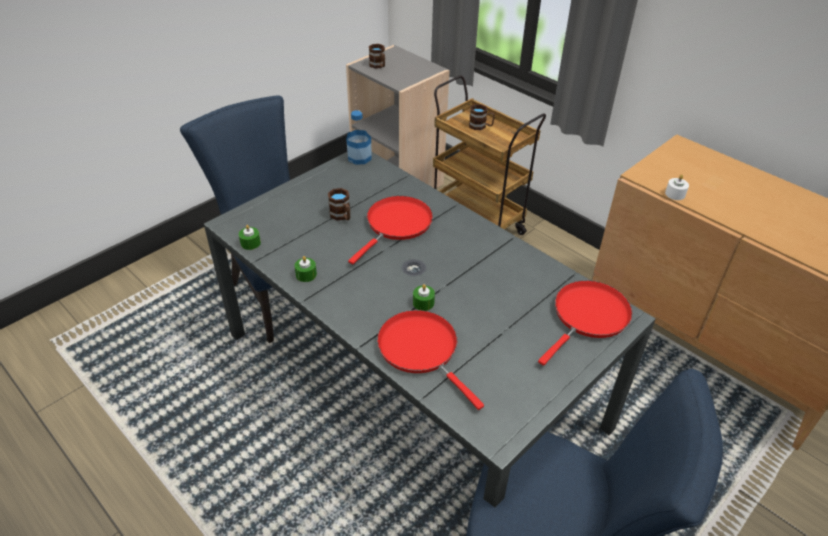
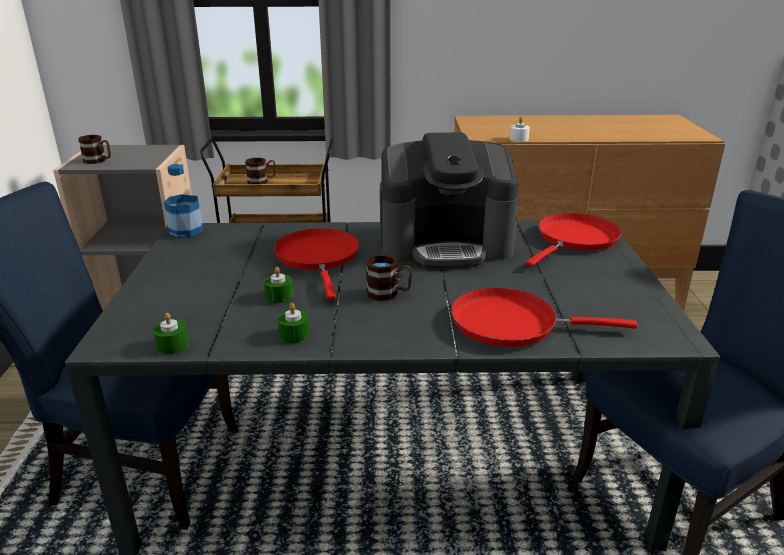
camera: 45 degrees left, 15 degrees down
brown mug [328,188,350,220] -> brown mug moved to [366,254,412,301]
green candle [413,284,435,311] -> green candle moved to [264,267,294,303]
red frying pan [538,280,632,366] -> red frying pan turned 45 degrees clockwise [526,213,621,267]
none -> coffee machine [380,132,519,267]

